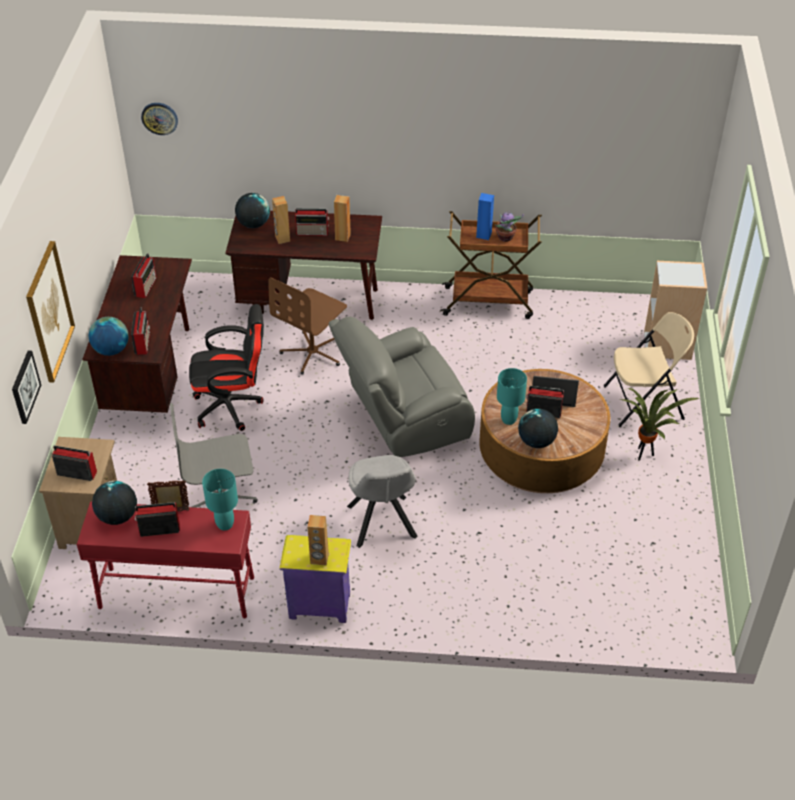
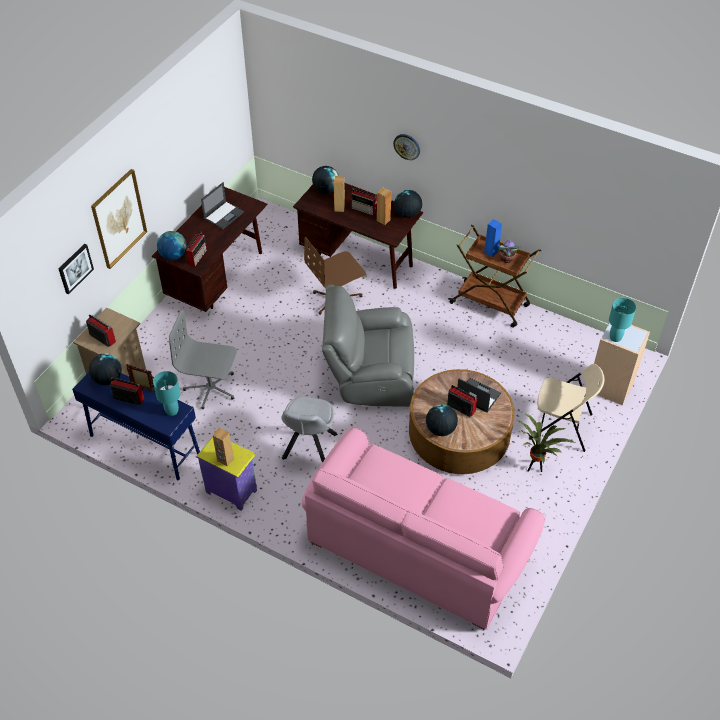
camera: 25 degrees right, 5 degrees up
red console table [77,501,254,618] -> blue console table [72,372,200,480]
radio [131,253,157,298] -> laptop [201,182,244,229]
wall clock [141,103,178,135] -> wall clock moved to [393,134,420,160]
black office chair [189,304,264,431] -> none
turquoise table lamp [497,368,527,425] -> turquoise table lamp moved to [609,298,636,342]
none -> pink sofa [302,427,545,630]
none -> globe [394,190,422,218]

